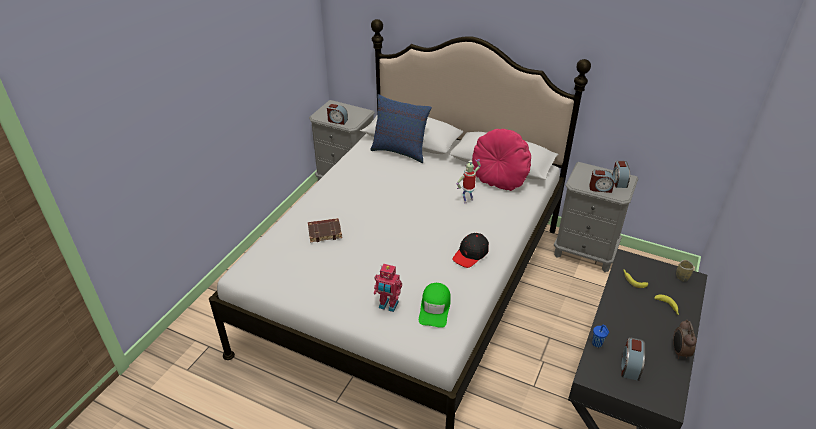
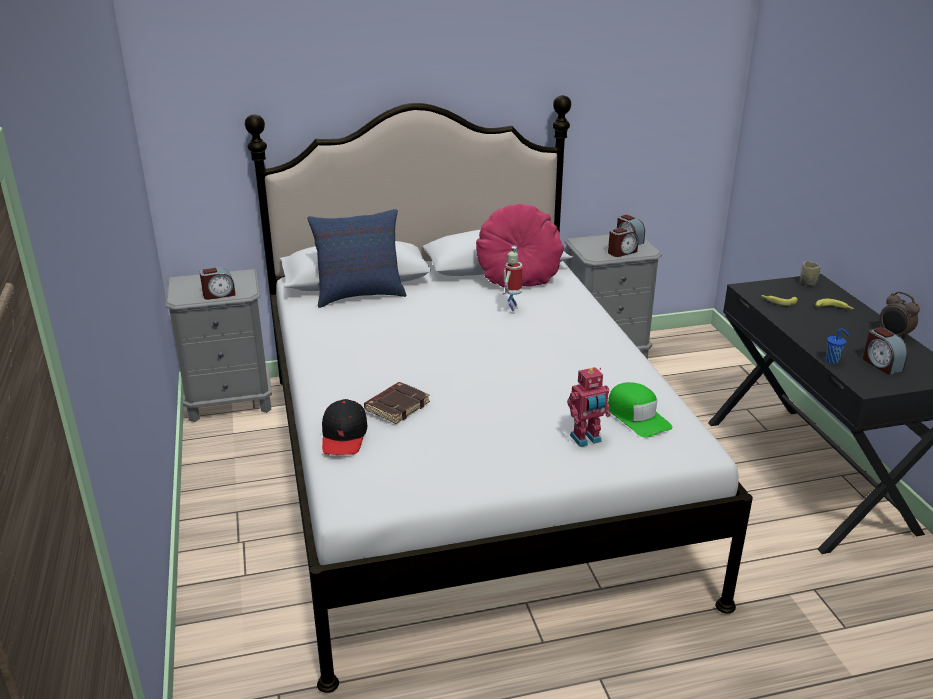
camera: 40 degrees left, 10 degrees down
black cap [452,233,489,268] -> black cap moved to [322,399,367,455]

